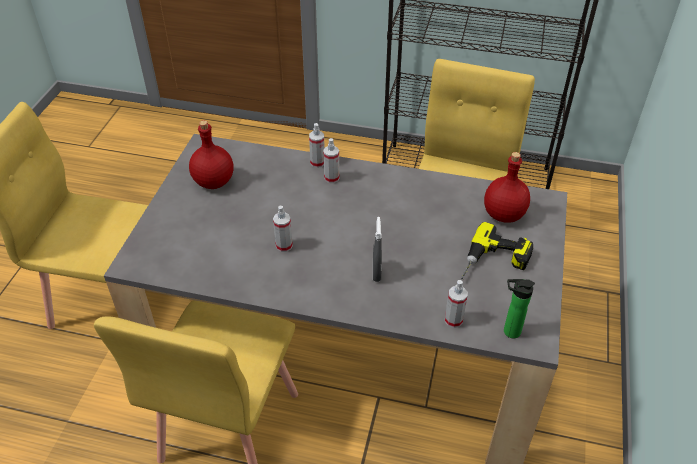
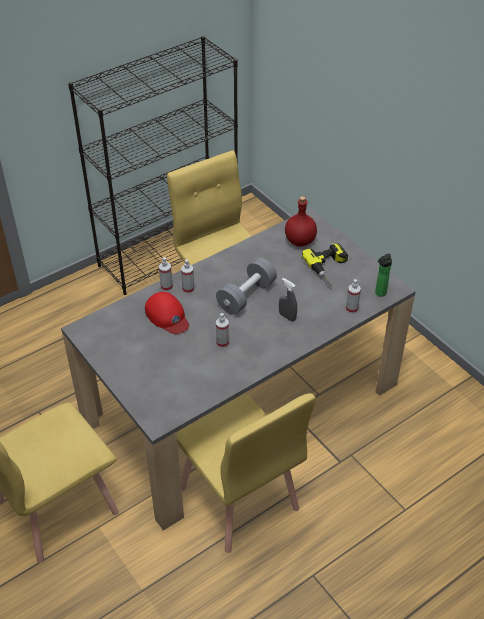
camera: 50 degrees left, 0 degrees up
red bottle [189,120,234,189] -> none
none -> red cap [145,292,189,334]
none -> grey dumbbell [216,257,277,315]

